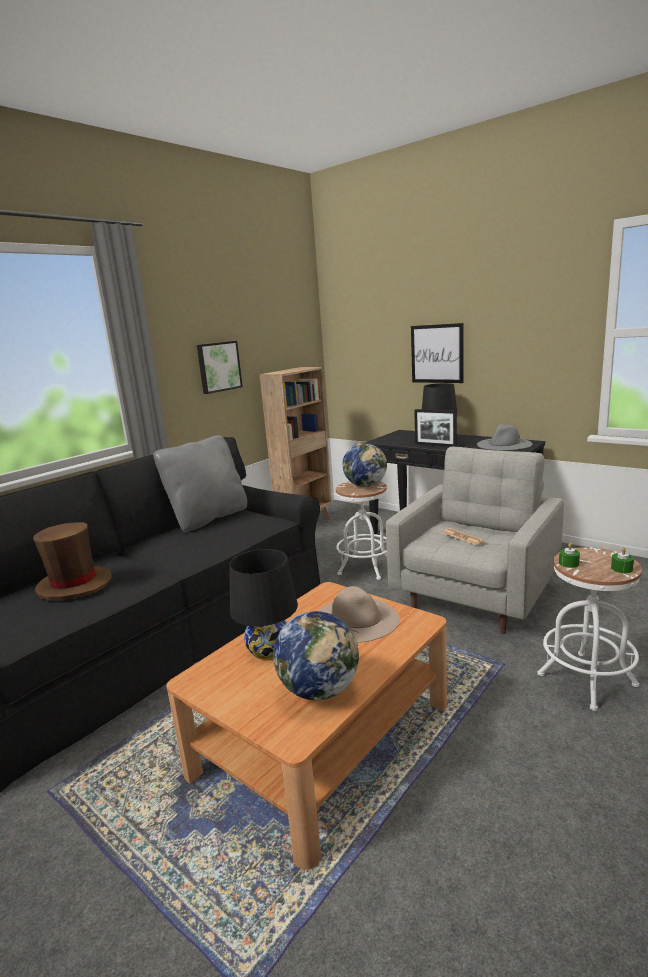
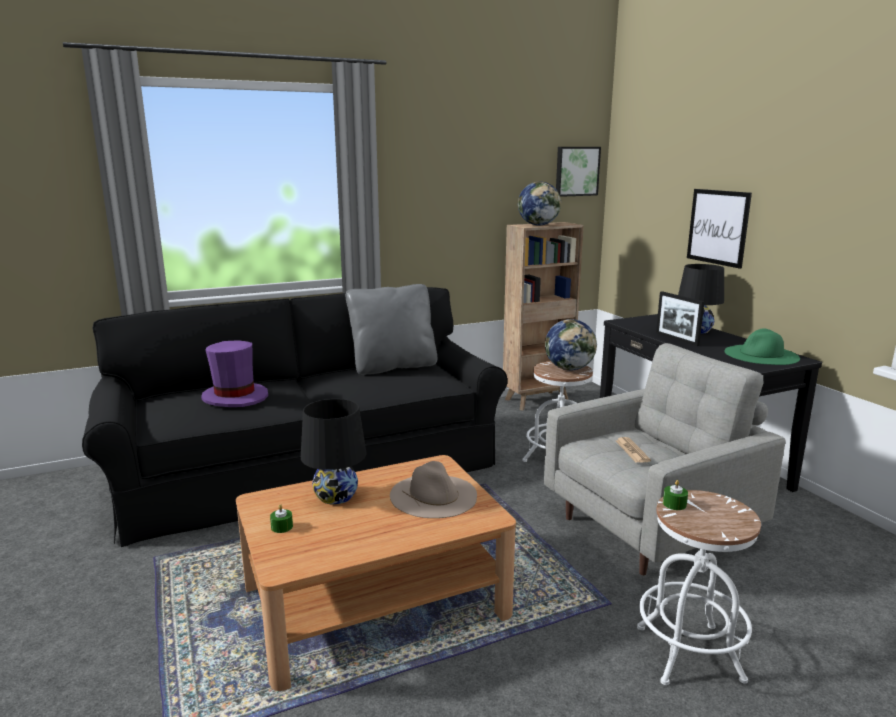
camera: 25 degrees right, 0 degrees up
brown hat [33,522,112,600] -> purple hat [201,340,268,407]
picture [197,341,243,394] -> picture moved to [556,147,601,197]
globe [273,611,359,701] -> globe moved to [518,182,561,225]
grey hat [477,424,532,450] -> green hat [725,328,800,365]
green candle [611,547,634,573] -> green candle moved to [270,504,293,533]

